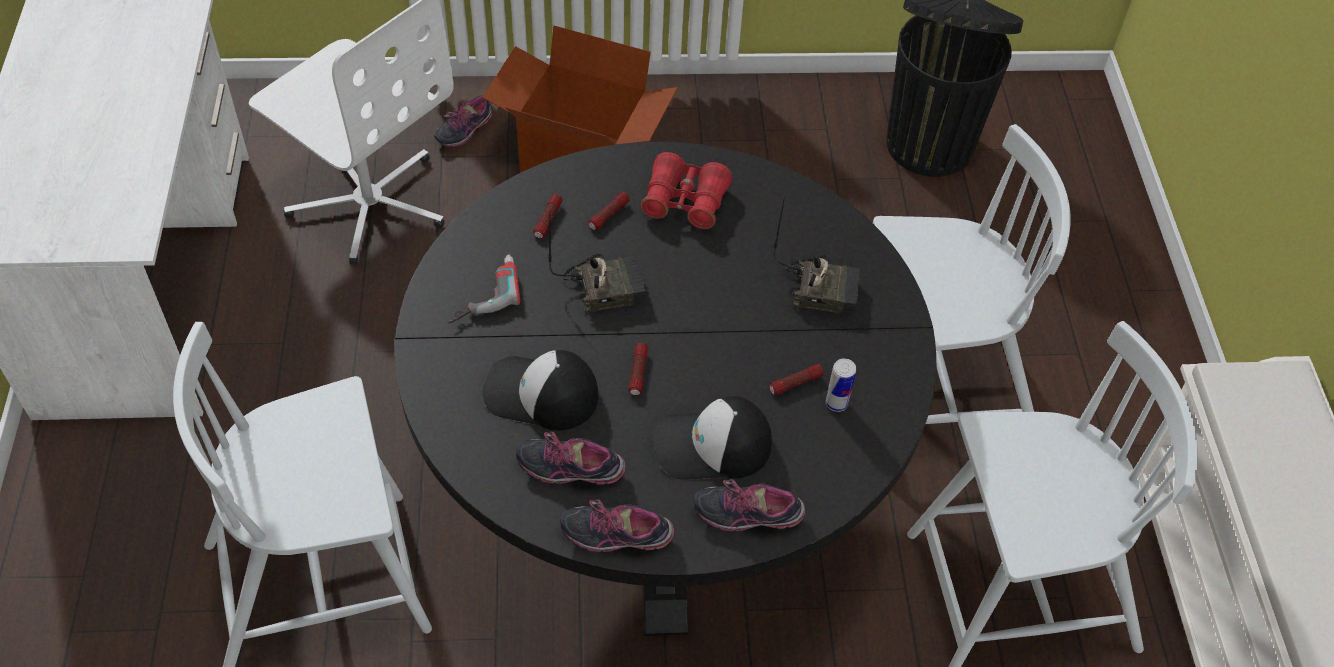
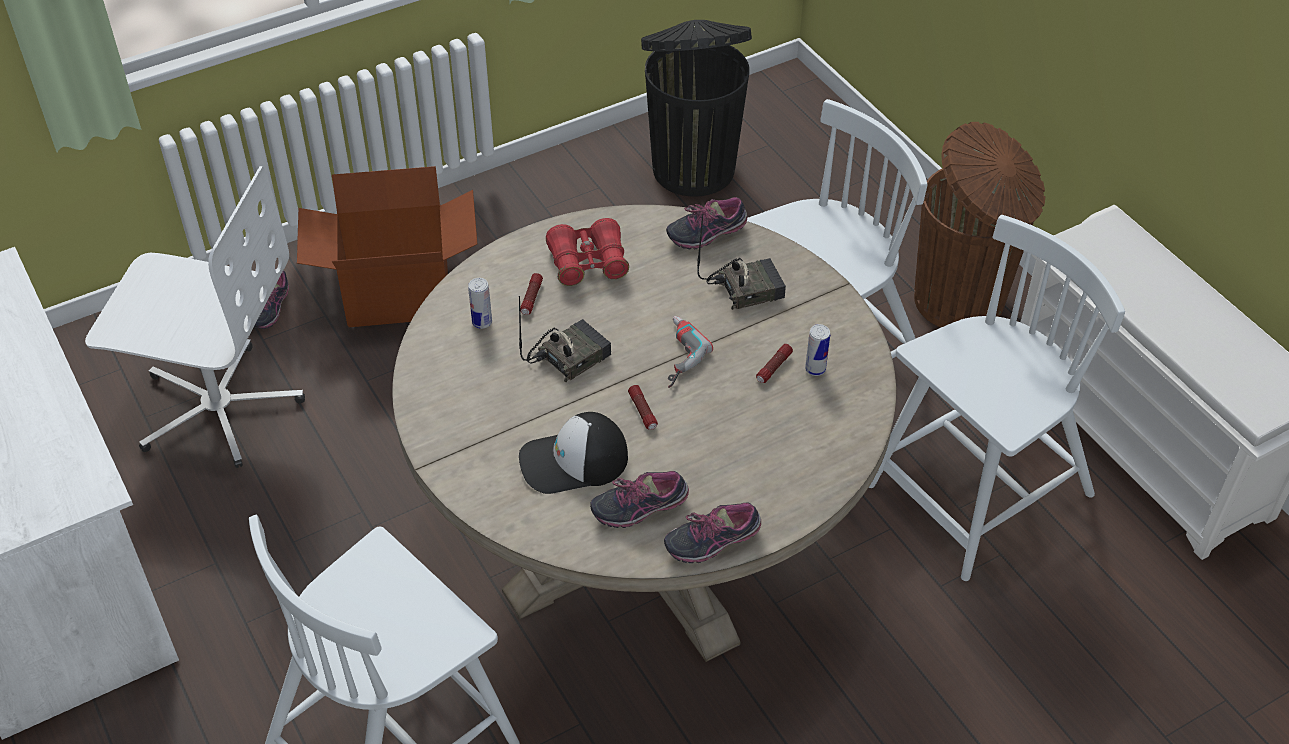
camera: 25 degrees left, 5 degrees down
black dining table [395,142,936,636] -> beige dining table [392,205,896,662]
power drill [448,255,520,323] -> power drill moved to [668,316,713,388]
flashlight [533,194,563,238] -> can [468,278,492,329]
cap [654,396,772,480] -> none
shoe [693,479,805,532] -> shoe moved to [666,197,747,249]
none -> brown trash can [914,122,1045,328]

